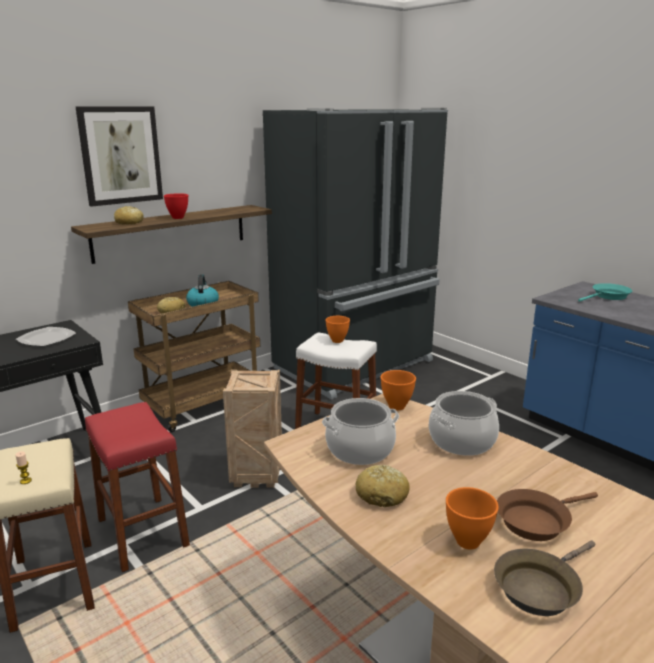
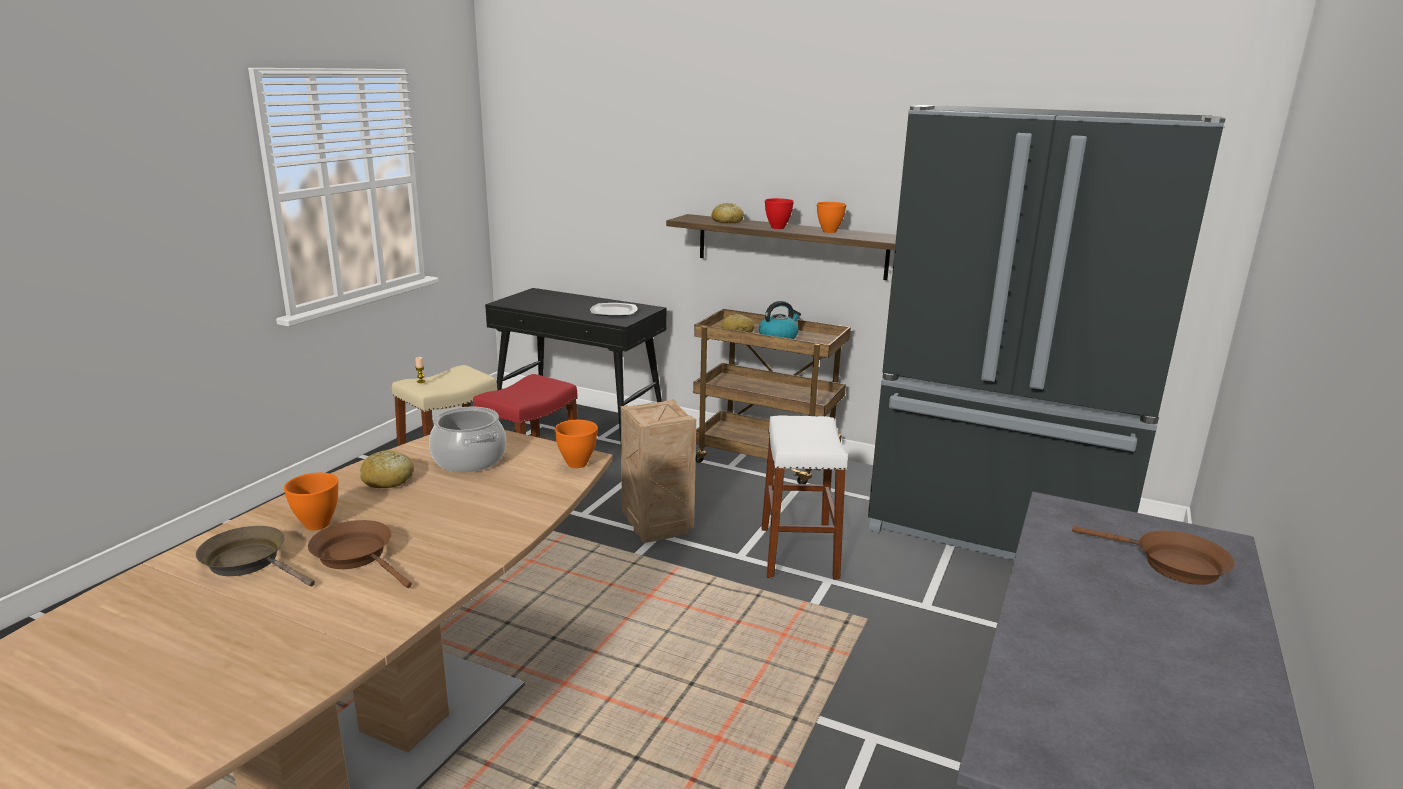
camera: 65 degrees right, 0 degrees up
picture [76,106,163,207] -> none
orange bowl [326,316,350,343] -> orange bowl moved to [817,202,846,233]
cooking pot [429,391,499,456] -> none
turquoise frying pan [578,283,632,302] -> brown frying pan [1072,526,1235,585]

